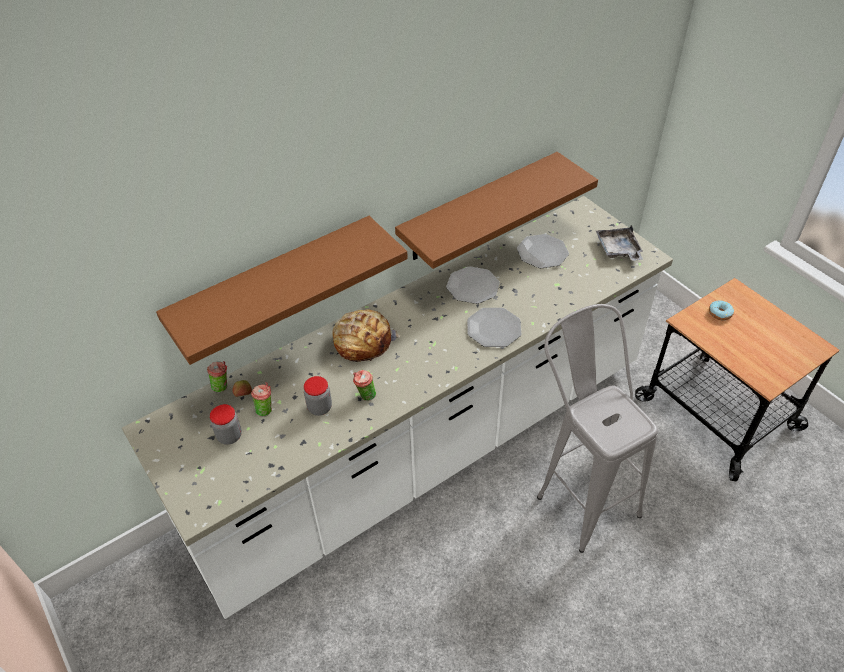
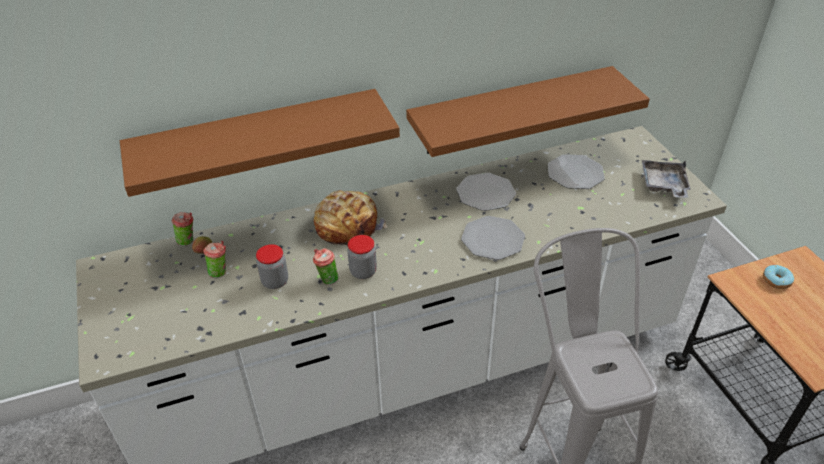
camera: 15 degrees right, 5 degrees down
jar [210,404,242,445] -> jar moved to [347,235,377,279]

